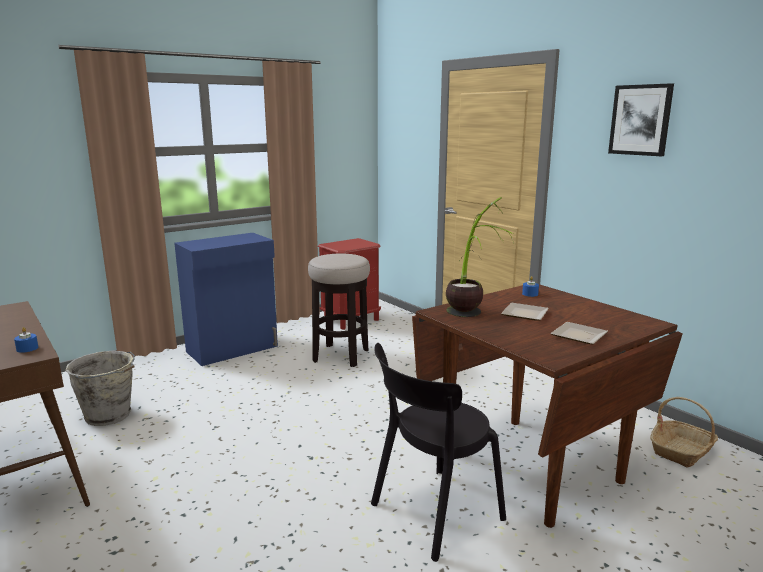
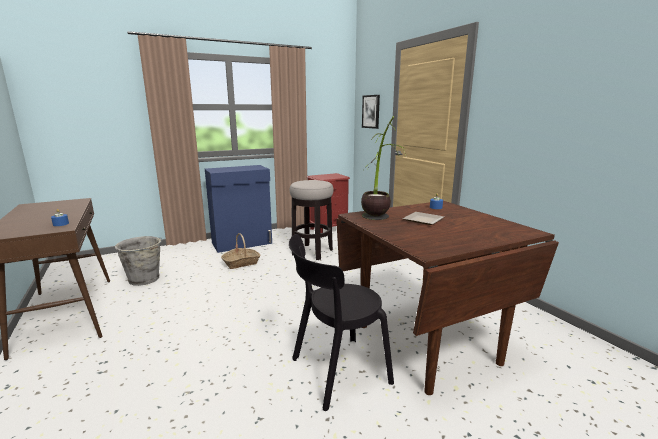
camera: 10 degrees right, 0 degrees up
plate [550,322,608,344] -> none
picture [608,83,674,156] -> picture moved to [362,95,380,129]
basket [650,397,719,468] -> basket moved to [221,233,261,269]

